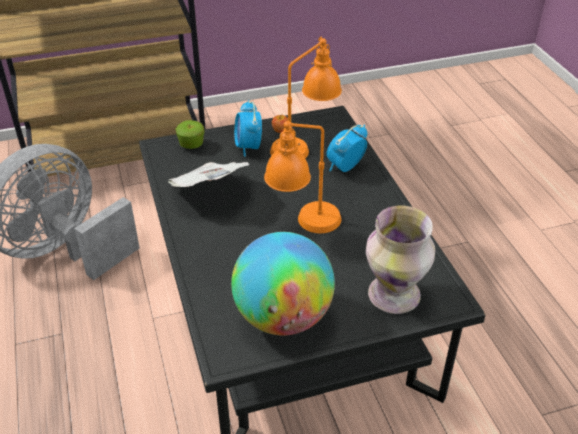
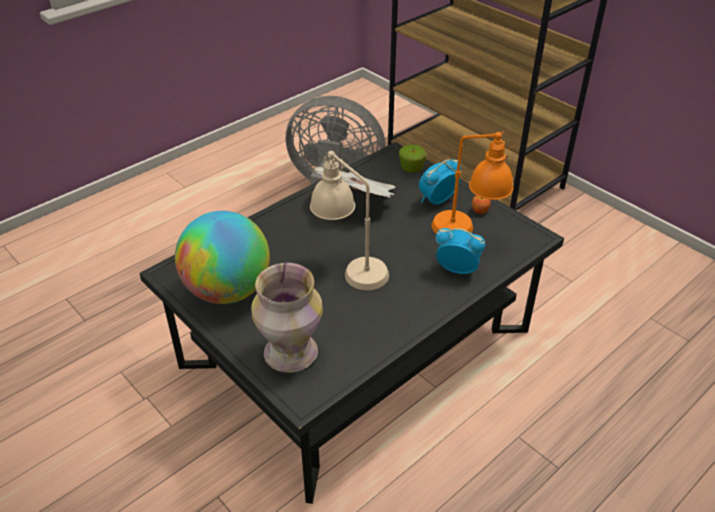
camera: 65 degrees right, 0 degrees up
orange table lamp [264,121,341,233] -> beige table lamp [310,151,389,290]

